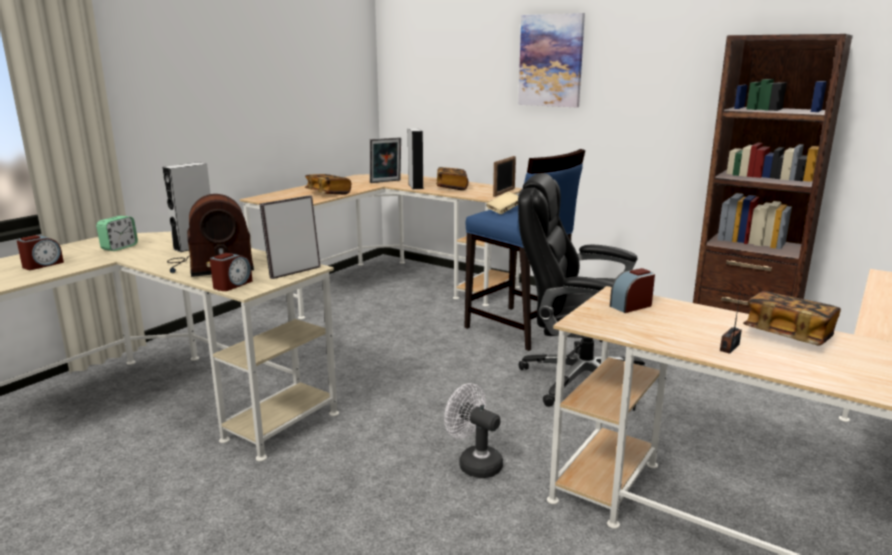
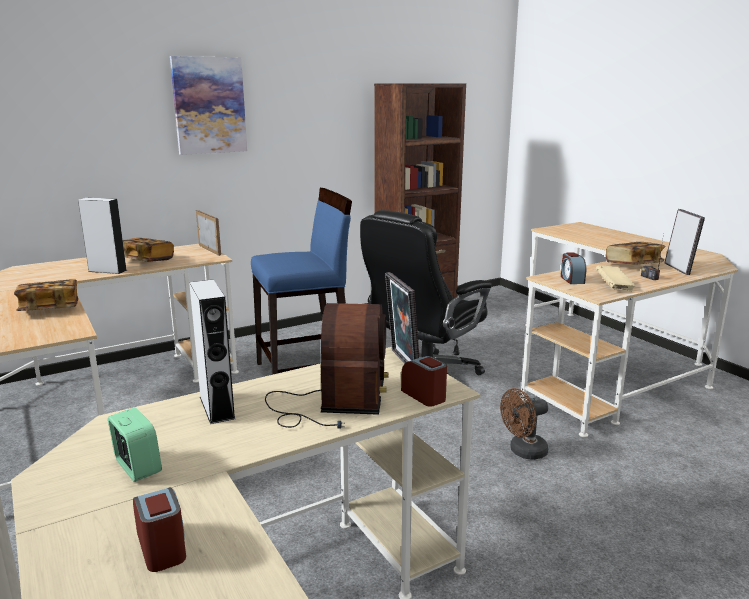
camera: 65 degrees left, 0 degrees up
picture frame [370,137,401,183] -> picture frame moved to [665,209,705,275]
white fan [444,383,503,478] -> brown fan [500,388,548,460]
beige book [486,192,518,214] -> beige book moved to [596,265,635,291]

